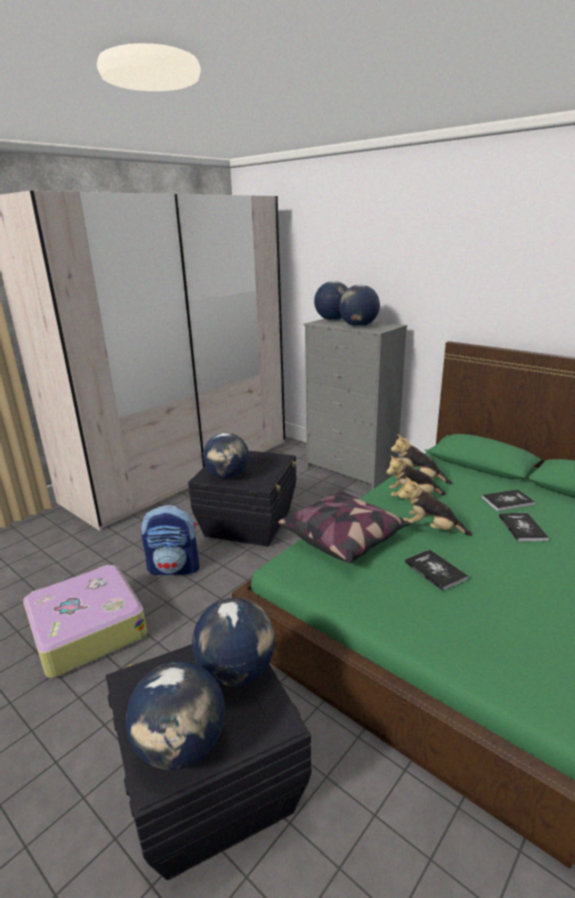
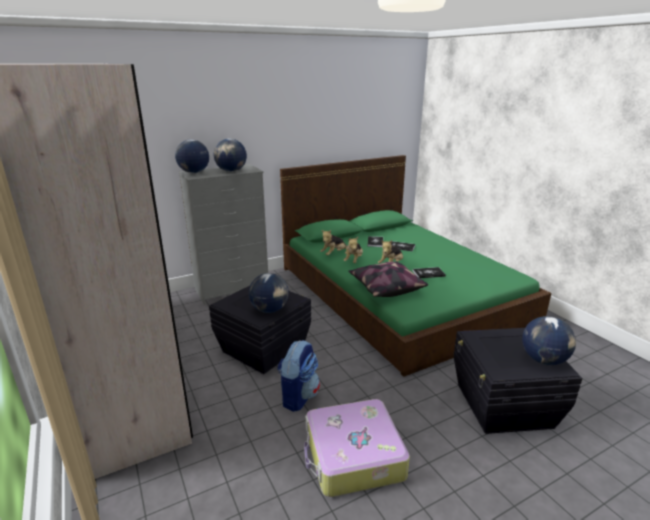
camera: 70 degrees left, 0 degrees up
globe [192,598,275,686] -> none

